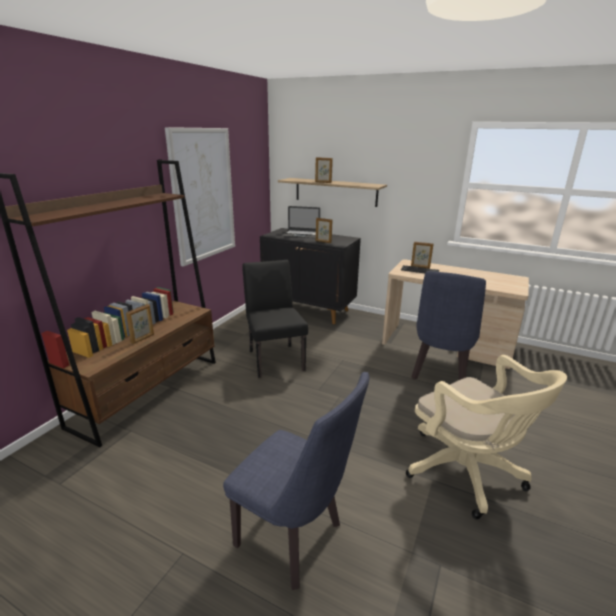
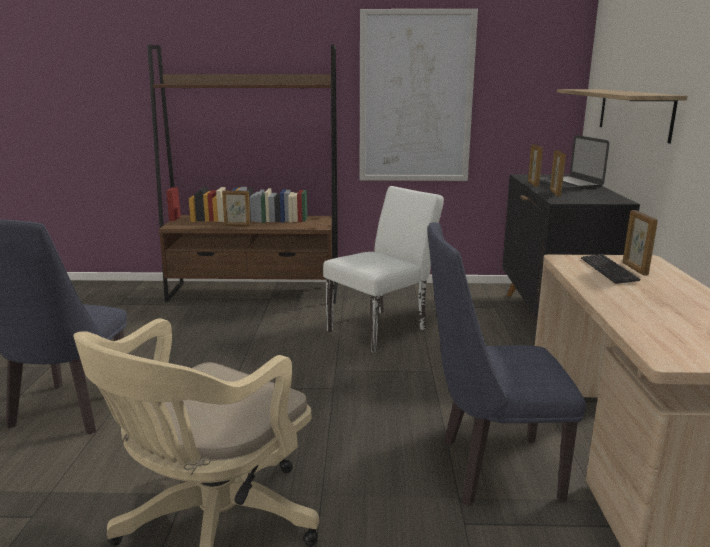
camera: 65 degrees right, 5 degrees down
black chair [242,260,308,378] -> white chair [323,186,444,353]
picture frame [315,157,333,183] -> picture frame moved to [528,144,543,187]

